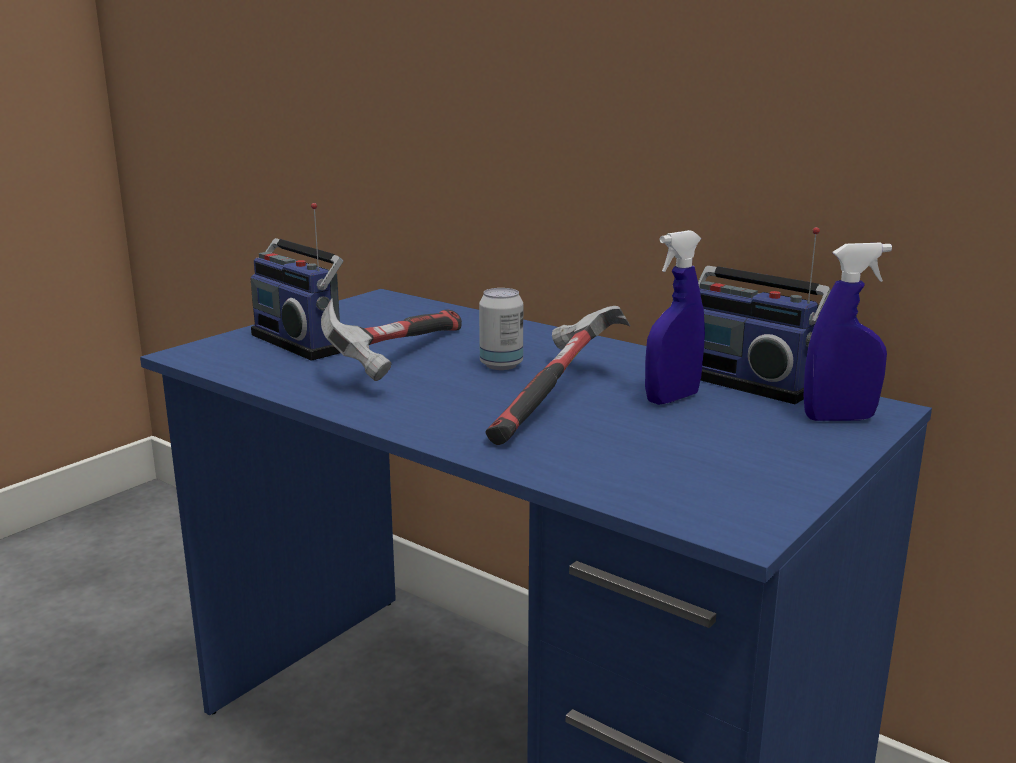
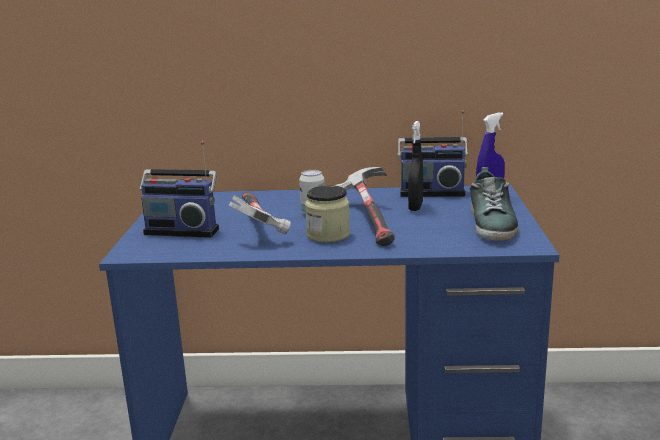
camera: 35 degrees left, 0 degrees up
blue spray bottle [645,230,705,405] -> black spray bottle [408,121,423,211]
none -> jar [305,185,350,243]
none -> shoe [470,167,518,241]

